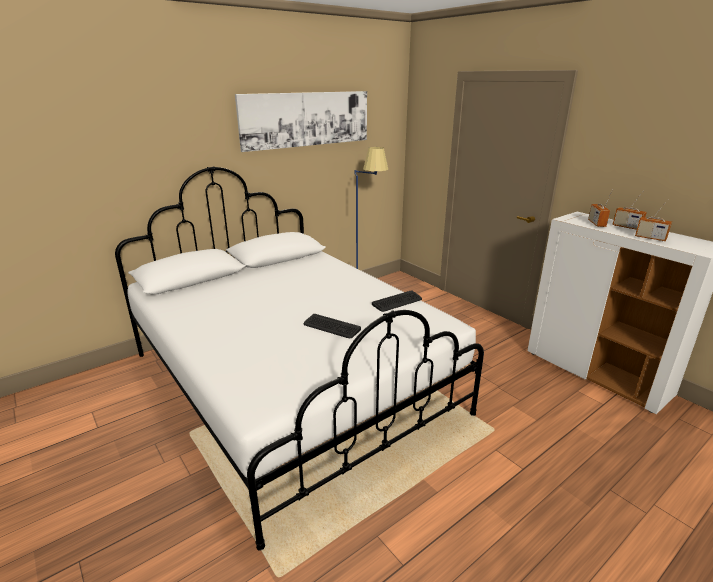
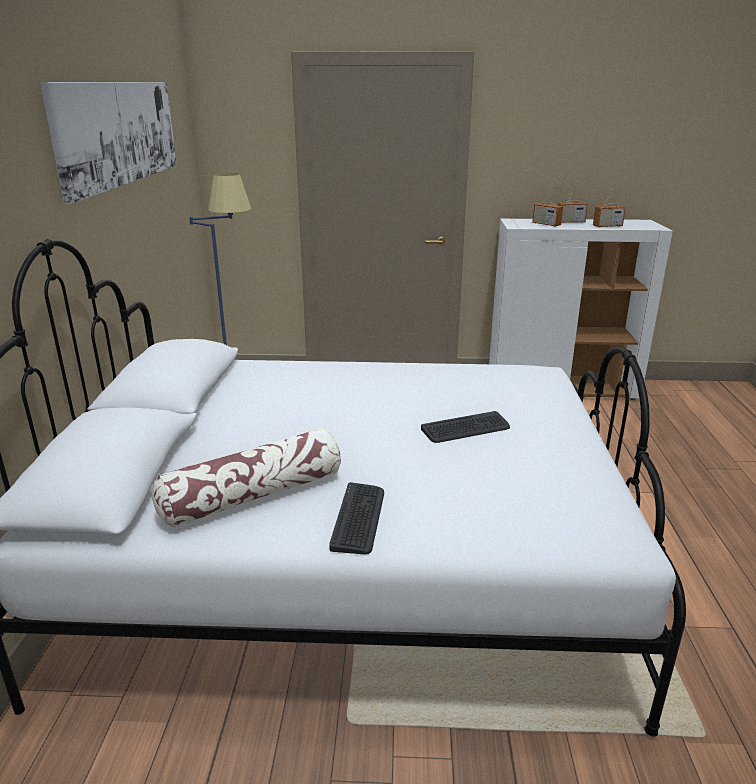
camera: 50 degrees left, 0 degrees up
keyboard [372,290,422,312] -> keyboard moved to [329,482,384,555]
none -> pillow [152,428,341,527]

